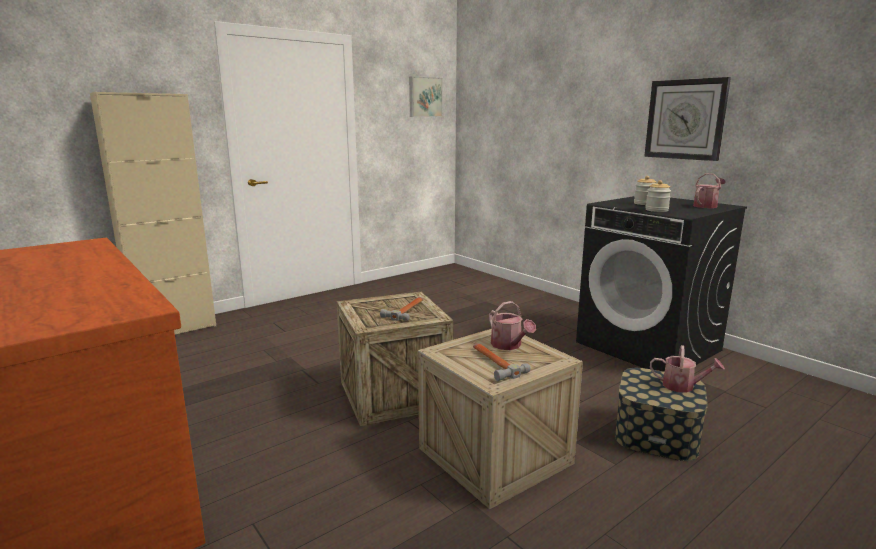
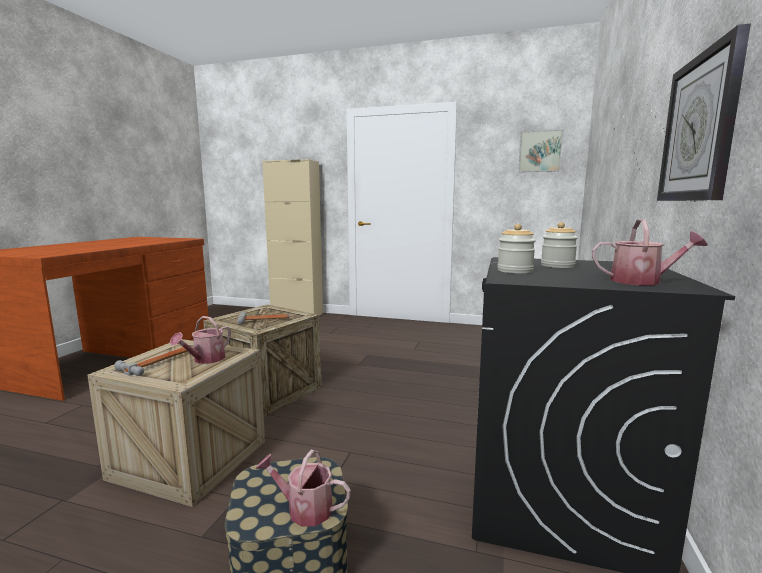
camera: 55 degrees right, 5 degrees down
watering can [650,345,725,393] -> watering can turned 120 degrees clockwise [255,450,351,526]

